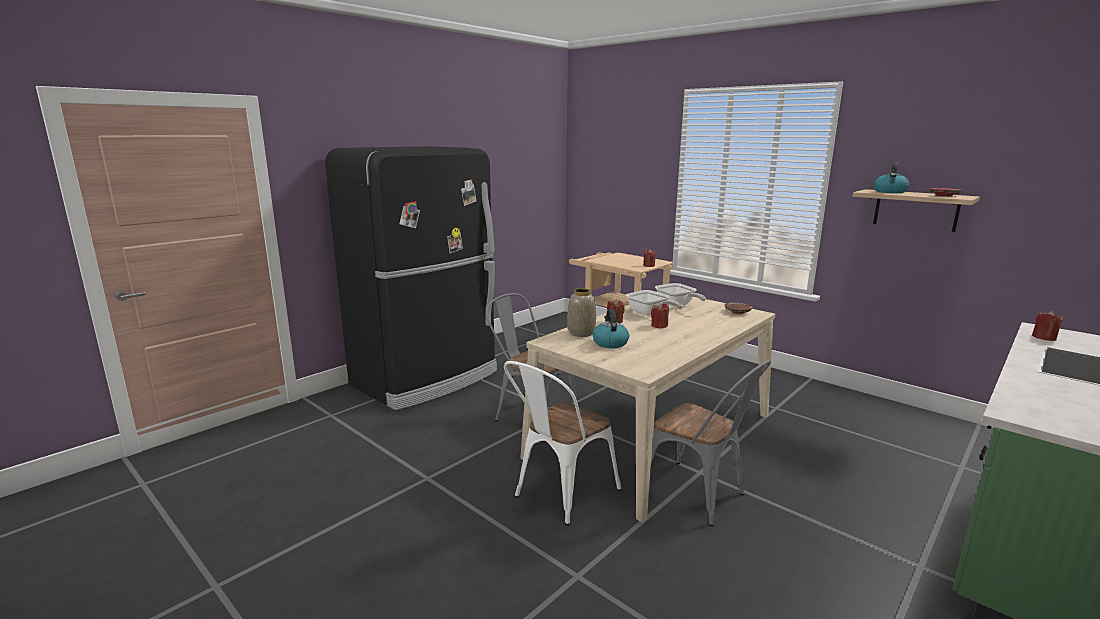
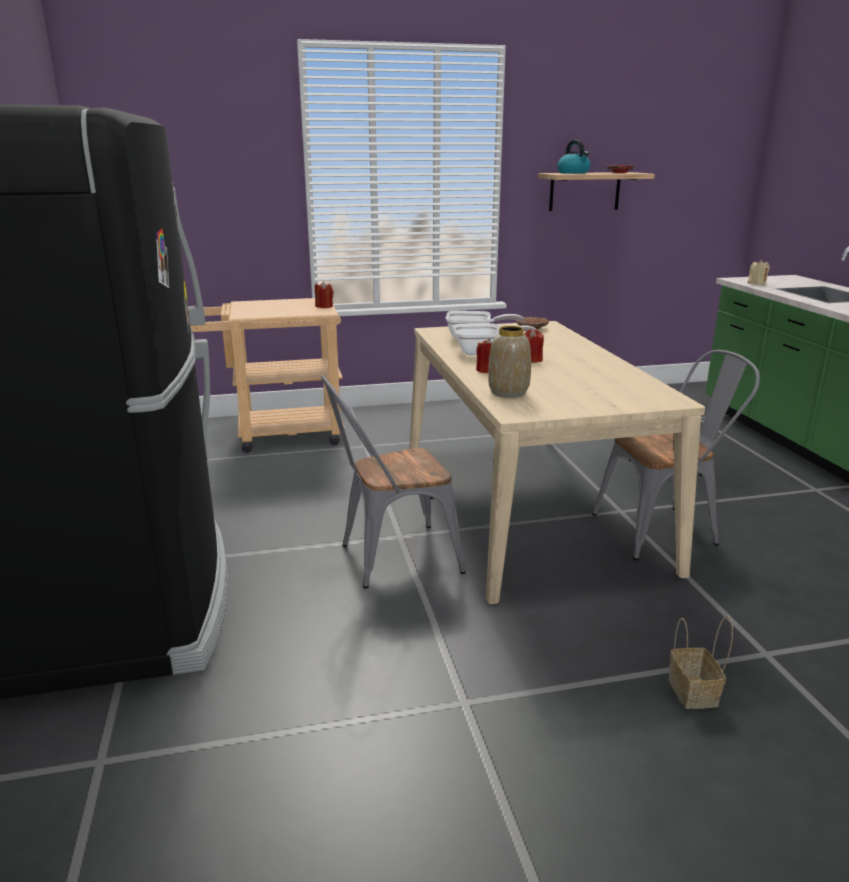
camera: 55 degrees left, 5 degrees up
white chair [504,361,621,526] -> none
kettle [593,309,629,348] -> none
red candle [1032,311,1063,341] -> beige candle [748,260,770,285]
none -> basket [669,615,733,709]

